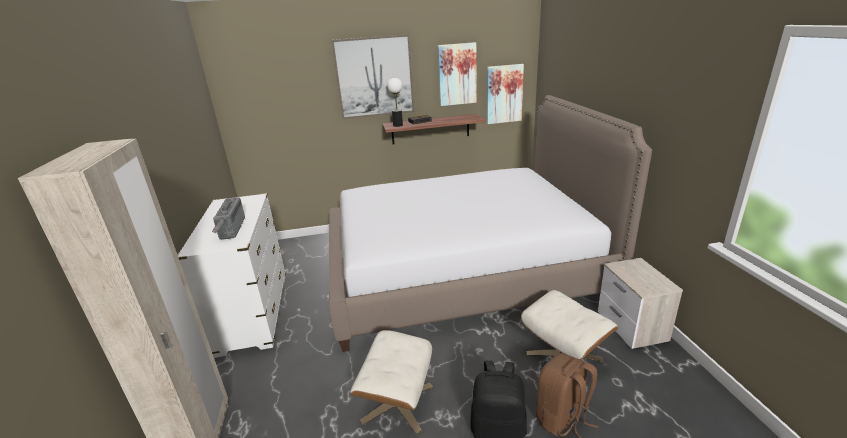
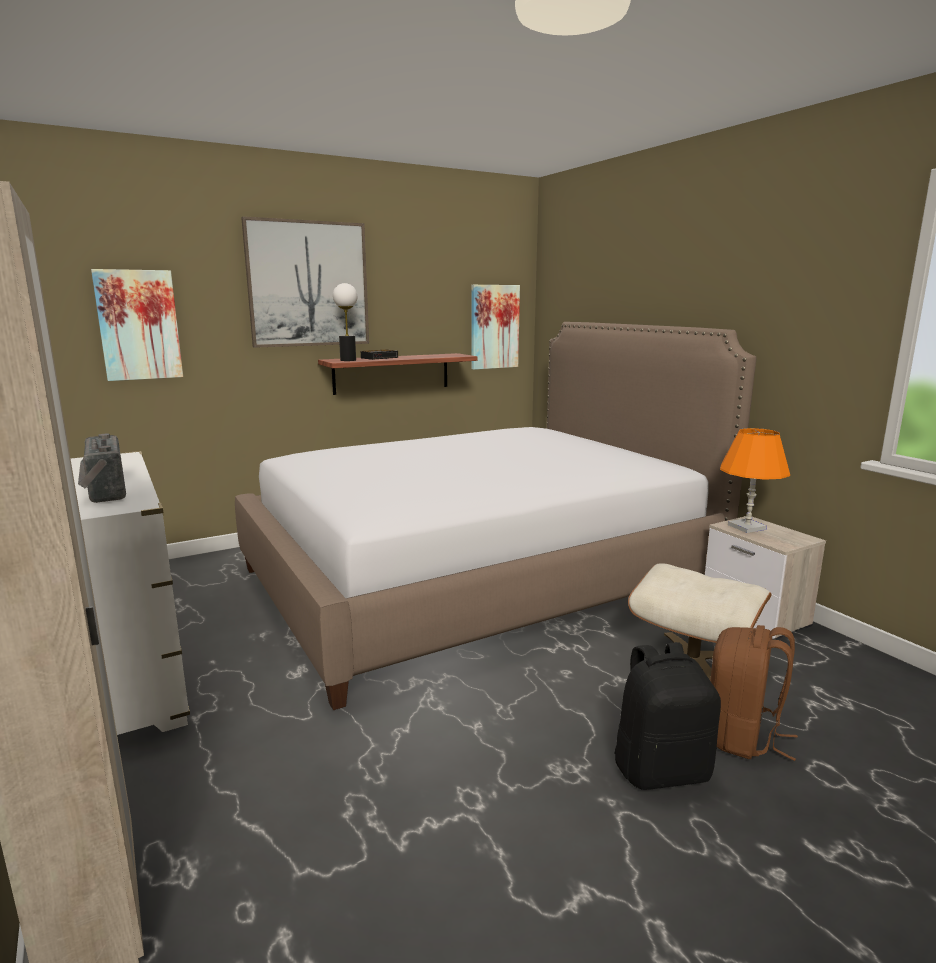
camera: 20 degrees left, 10 degrees down
beige ottoman [351,330,433,434] -> none
picture [438,42,477,106] -> picture moved to [91,269,183,381]
none -> orange table lamp [720,428,790,533]

